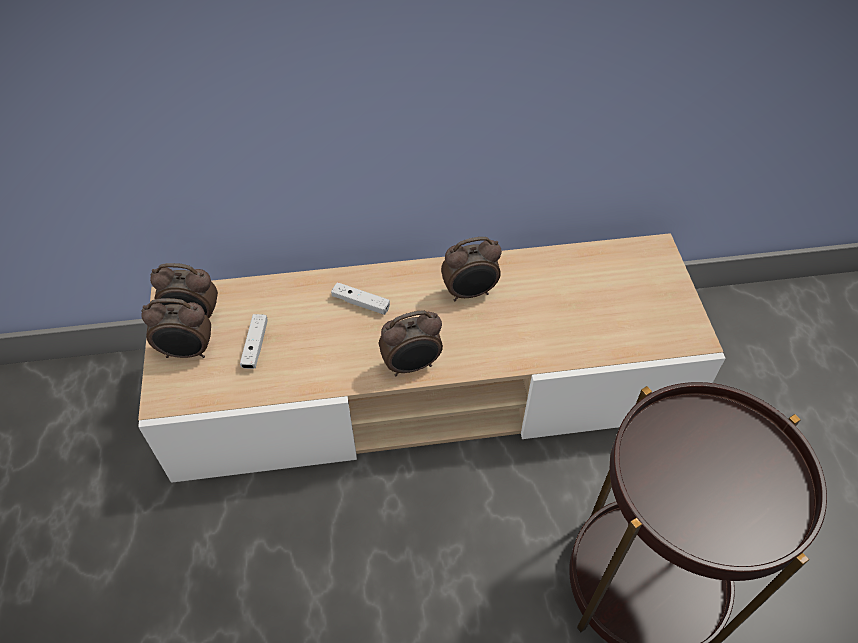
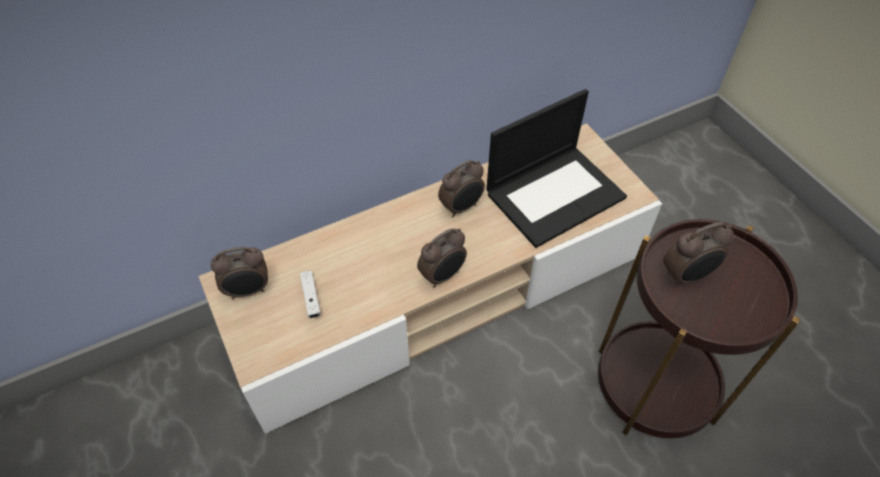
camera: 20 degrees left, 0 degrees up
alarm clock [141,298,211,358] -> alarm clock moved to [663,222,734,287]
white game controller [331,282,390,315] -> none
none -> laptop [486,89,627,248]

